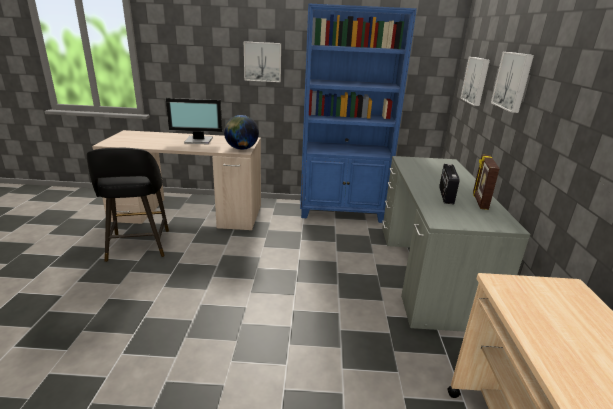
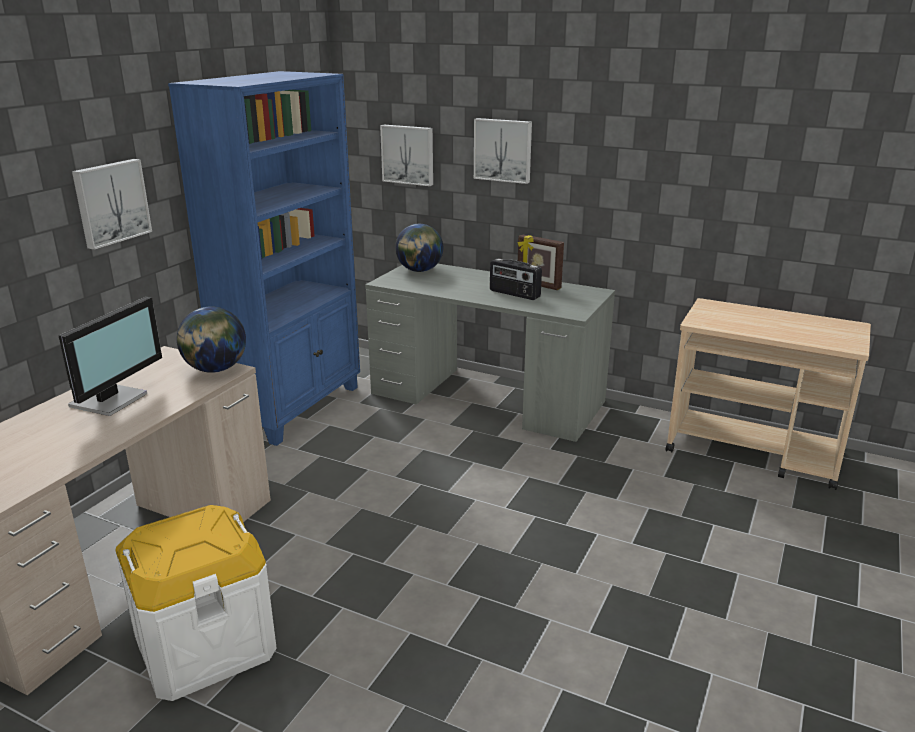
camera: 65 degrees left, 0 degrees up
black stool [87,148,169,262] -> white storage box [115,505,277,701]
none -> globe [395,224,443,272]

